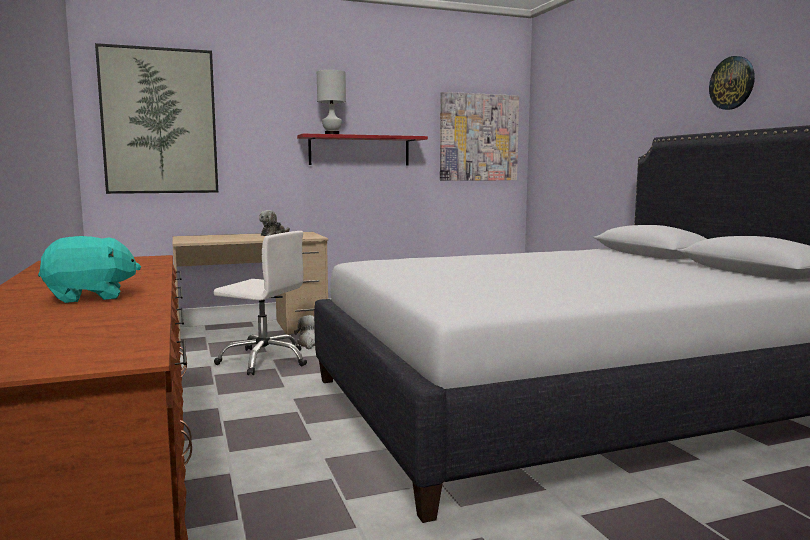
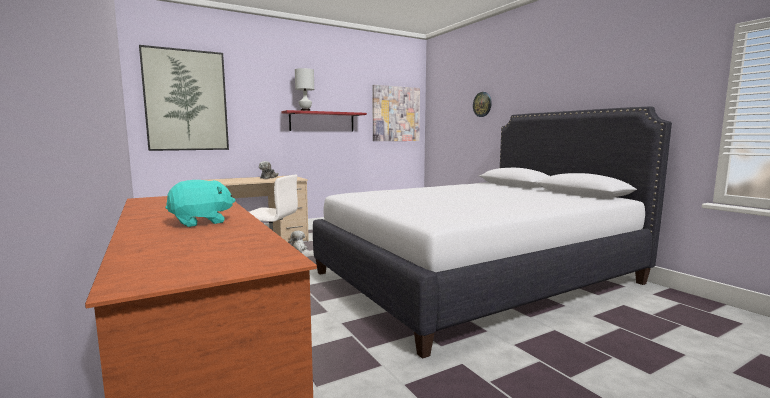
camera: 10 degrees left, 0 degrees up
wall clock [709,56,755,110] -> wall clock moved to [473,92,492,117]

